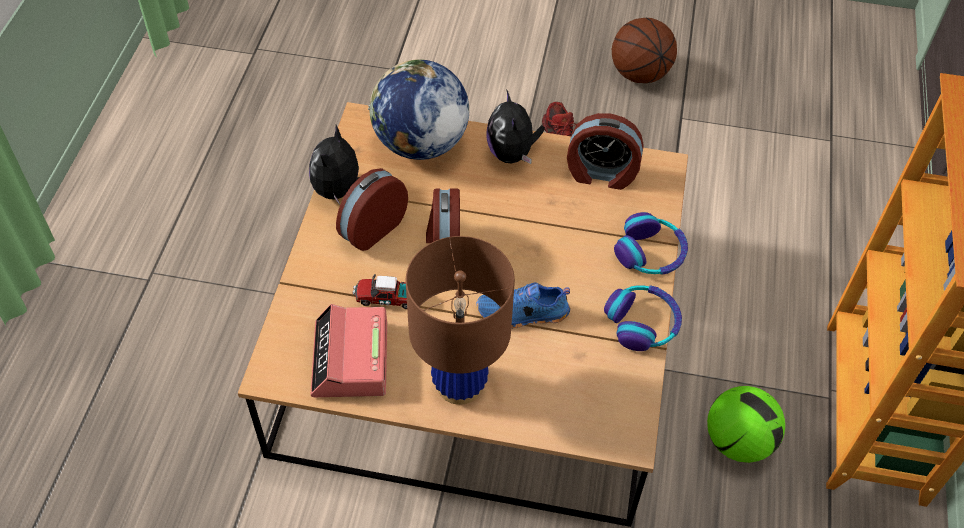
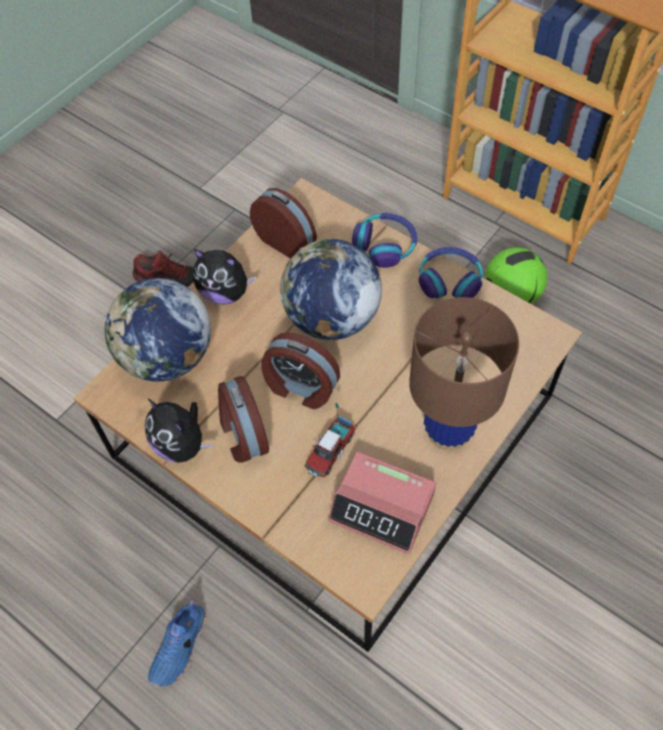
camera: 60 degrees left, 5 degrees up
blue shoe [476,282,570,329] -> blue shoe moved to [148,599,206,687]
alarm clock [567,113,644,190] -> alarm clock turned 90 degrees counterclockwise [250,188,317,259]
basketball [612,18,677,83] -> none
none -> globe [280,239,382,340]

